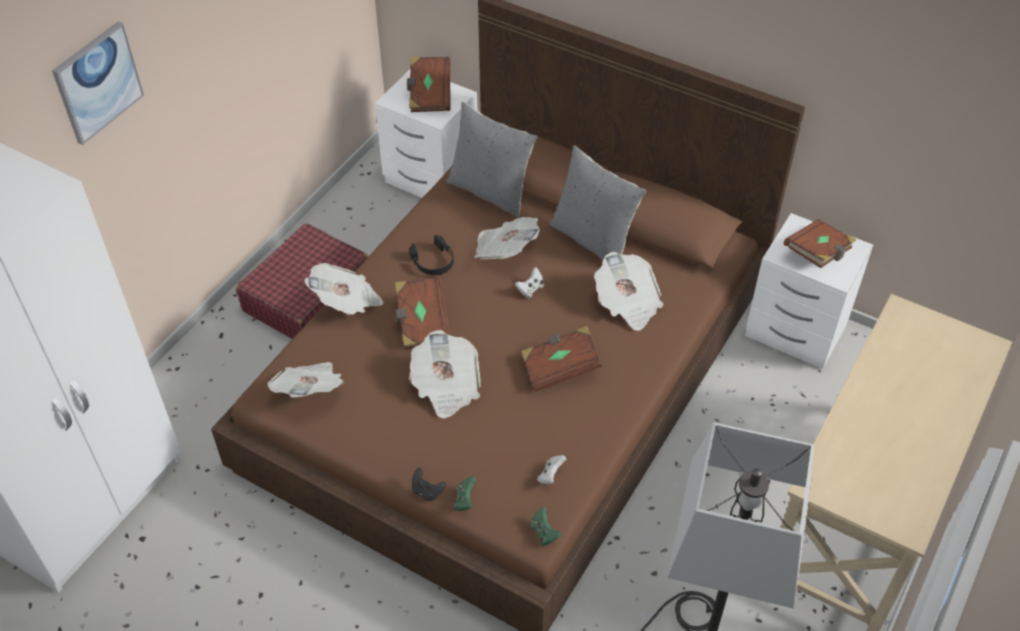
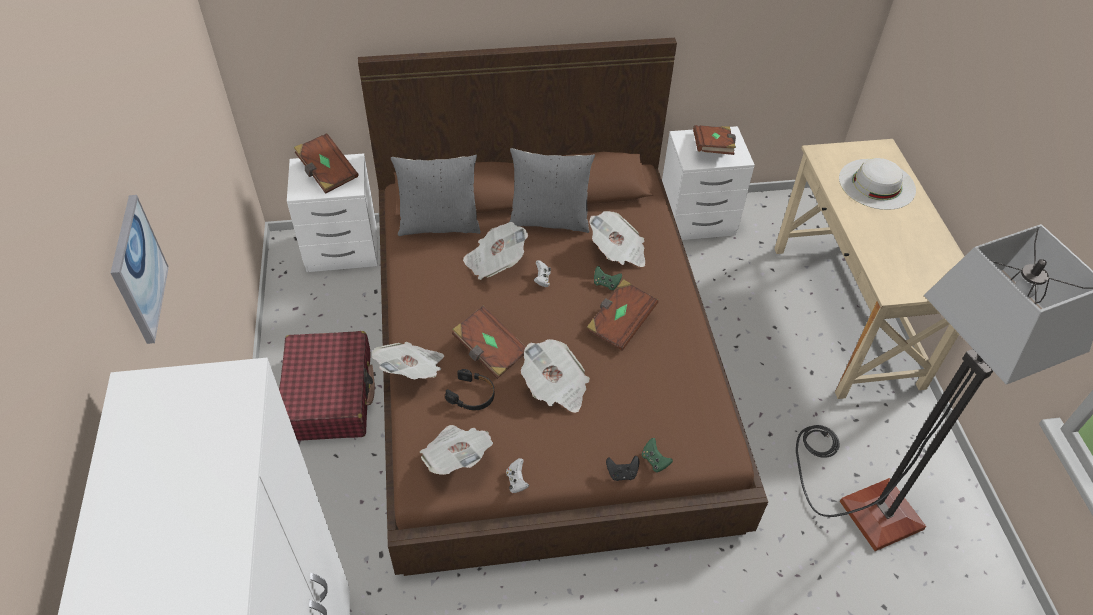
camera: 40 degrees left, 0 degrees up
black headphones [409,235,454,275] -> black headphones moved to [445,369,494,410]
green game controller [530,507,562,546] -> green game controller moved to [594,266,622,290]
white game controller [537,455,567,485] -> white game controller moved to [506,458,529,493]
none -> white hat [839,158,916,210]

